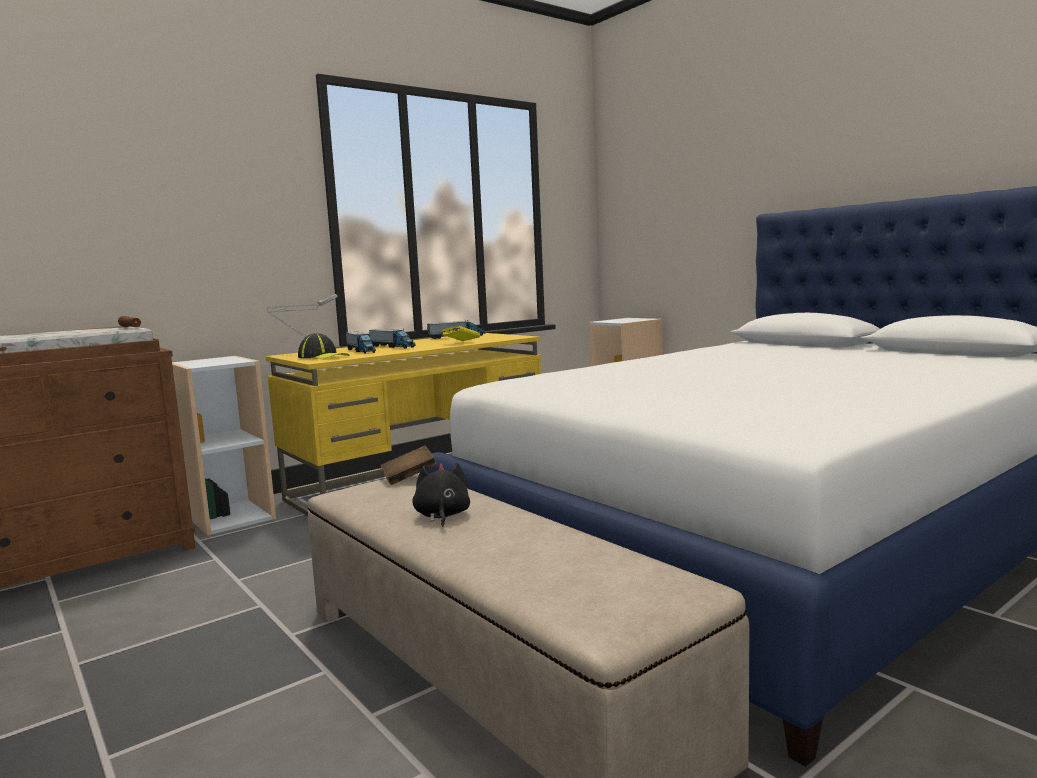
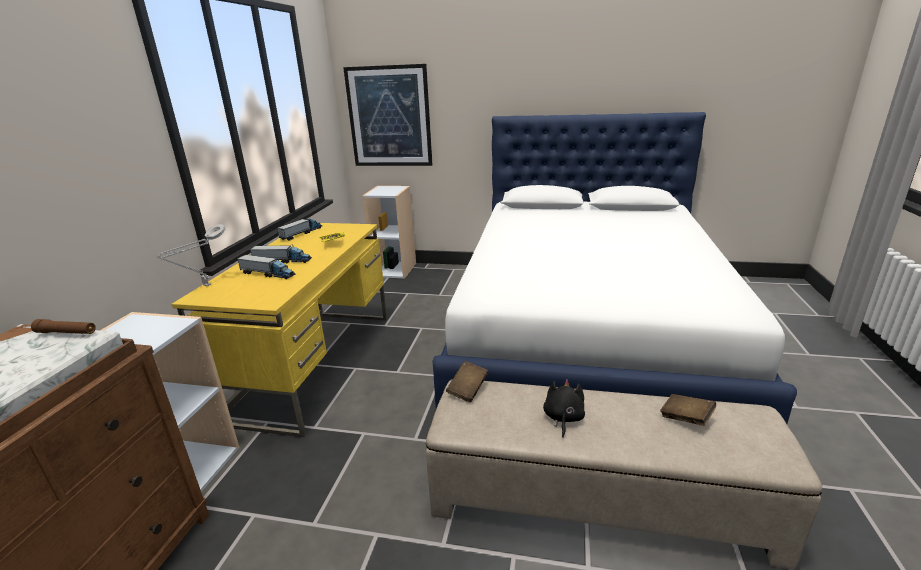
camera: 40 degrees left, 15 degrees up
cap [298,333,350,359] -> none
black plush toy [413,463,470,527] -> black plush toy turned 60 degrees clockwise [543,379,585,438]
none -> picture [343,64,433,166]
none -> brown book [660,394,716,426]

